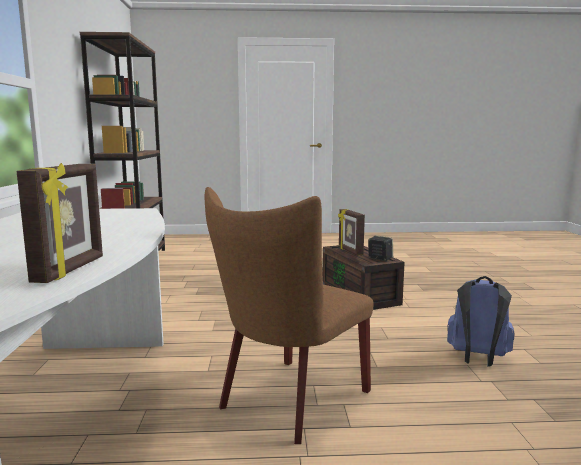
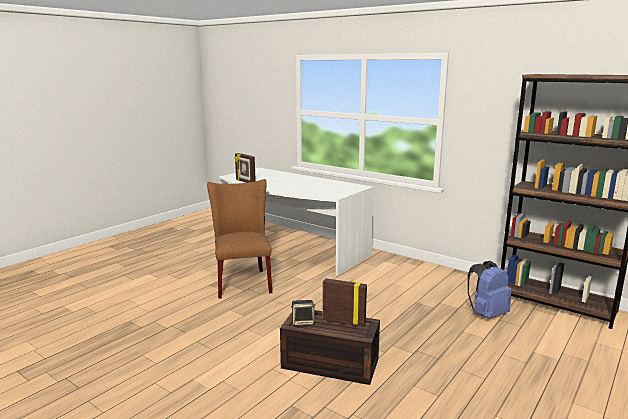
camera: 130 degrees right, 5 degrees up
blue backpack [447,276,515,367] -> blue backpack moved to [468,261,512,319]

